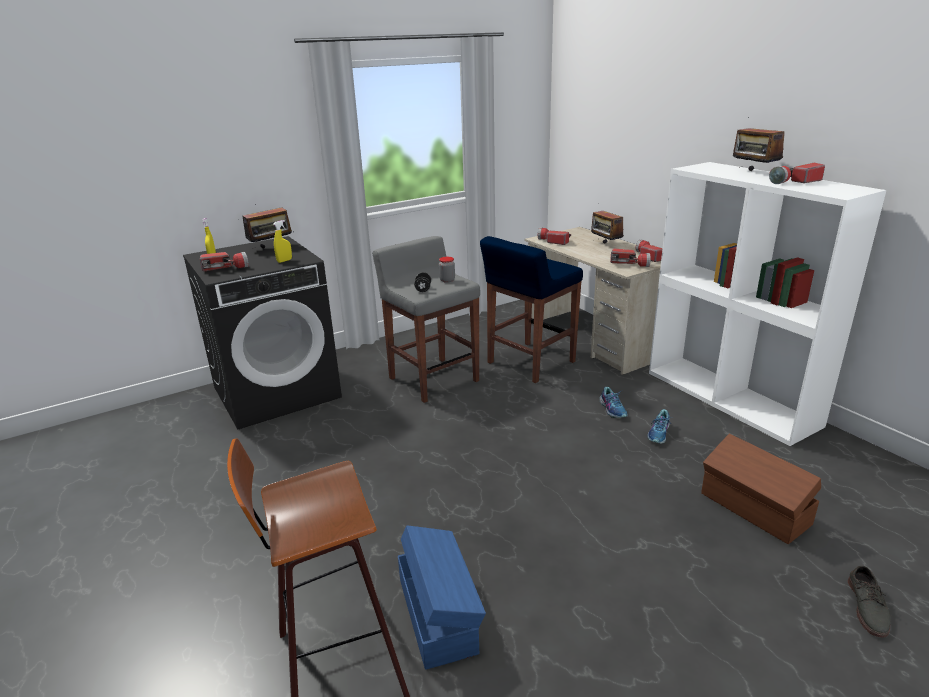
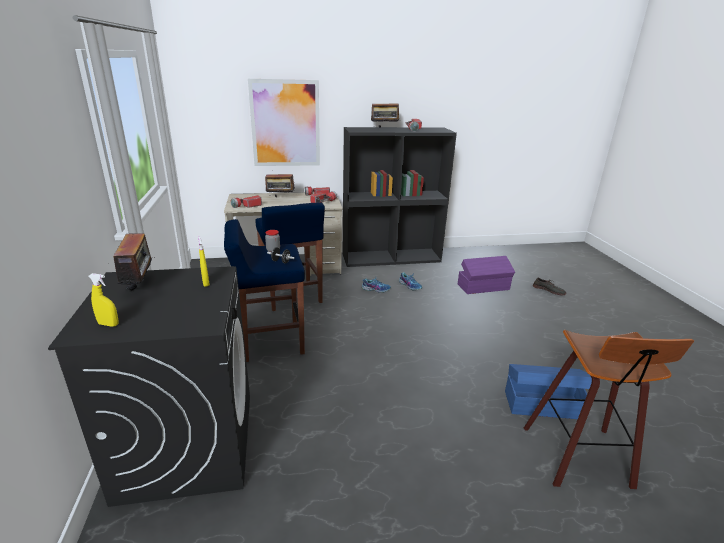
camera: 70 degrees left, 0 degrees up
flashlight [200,252,249,271] -> none
grey stool [372,236,480,403] -> blue stool [224,219,305,362]
white bookcase [649,162,887,446] -> black bookcase [342,127,457,267]
brown storage box [701,434,821,544] -> purple storage box [458,256,515,294]
none -> picture [248,79,320,166]

